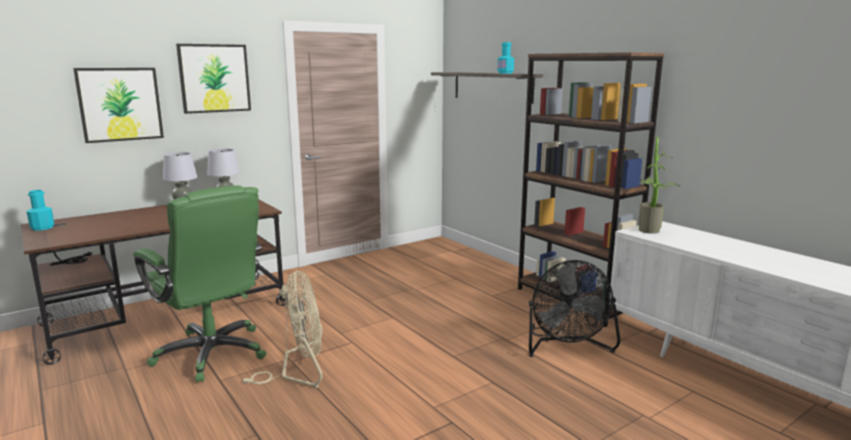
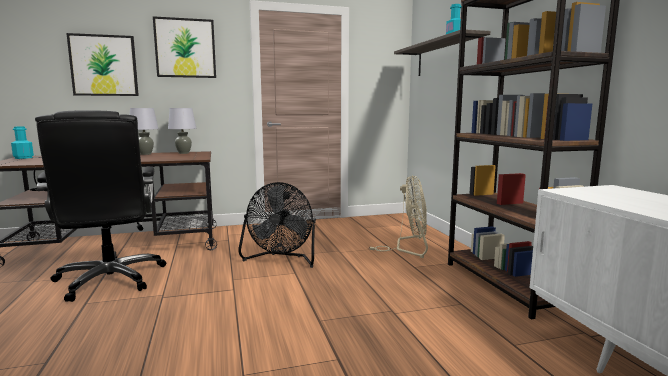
camera: 20 degrees right, 5 degrees down
green office chair [133,185,267,382] -> black office chair [35,110,167,302]
beige fan [242,271,323,389] -> beige fan moved to [369,175,428,258]
black fan [529,260,620,357] -> black fan moved to [238,182,316,268]
potted plant [638,137,681,234] -> none

